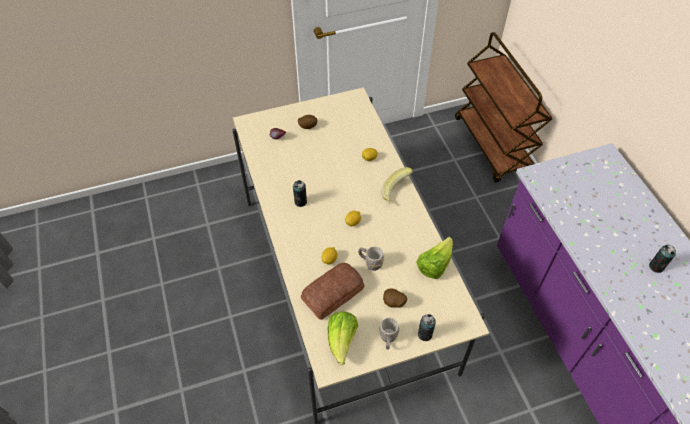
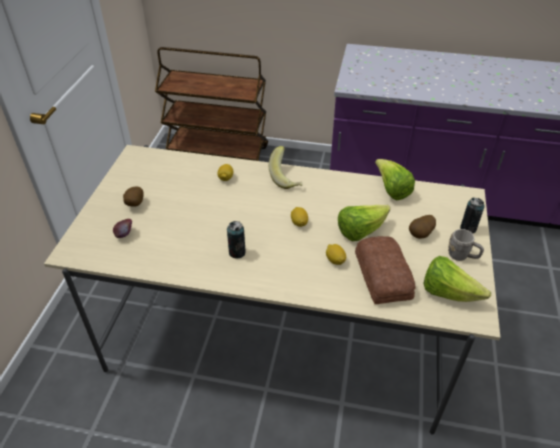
camera: 60 degrees left, 10 degrees down
grey mug [358,246,384,271] -> lettuce [338,205,390,242]
can [649,245,676,273] -> none

